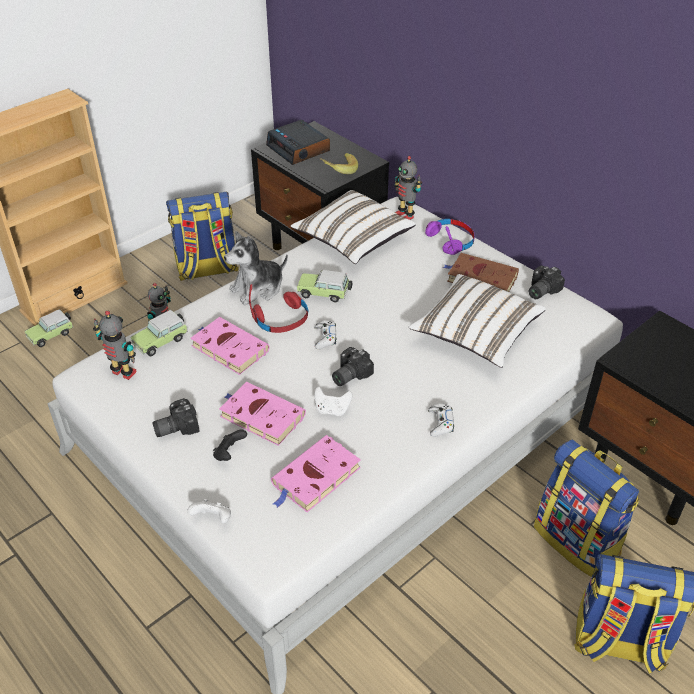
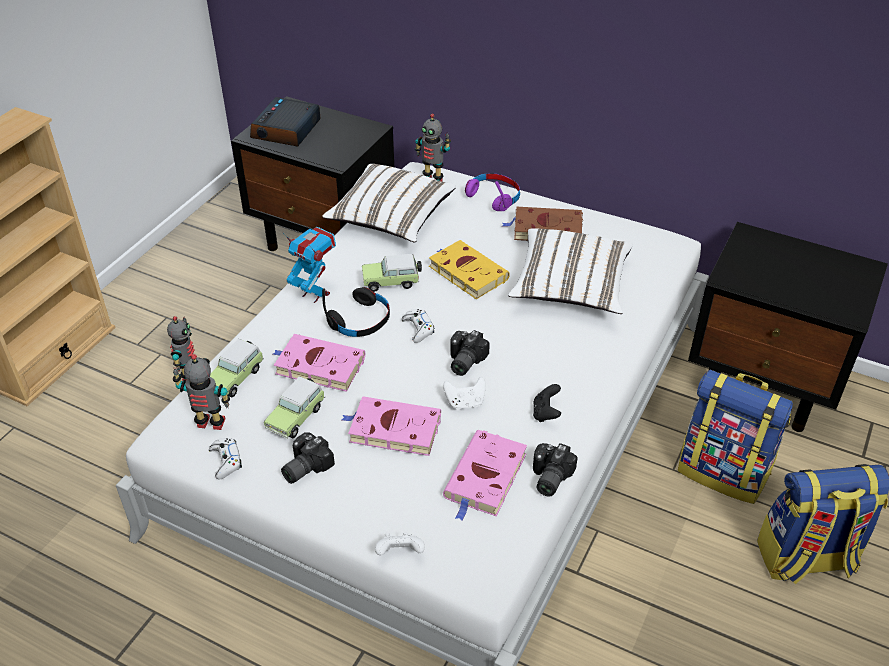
camera: 20 degrees left, 0 degrees up
toy car [24,309,74,347] -> toy car moved to [264,376,326,439]
backpack [166,192,239,281] -> none
black game controller [213,430,247,461] -> black game controller moved to [533,384,561,422]
plush toy [224,231,288,305] -> toy robot [282,227,336,303]
red headphones [249,284,308,333] -> black headphones [322,287,390,337]
alarm clock [266,120,330,165] -> alarm clock turned 75 degrees clockwise [250,97,321,146]
banana [319,153,358,174] -> none
white game controller [428,403,454,437] -> white game controller moved to [209,438,242,479]
camera [529,265,565,299] -> camera moved to [533,443,578,497]
none -> yellow book [429,240,510,299]

